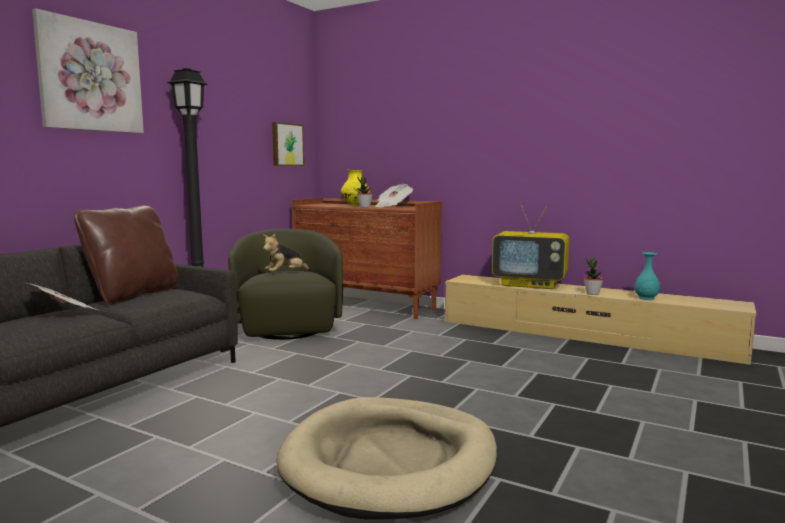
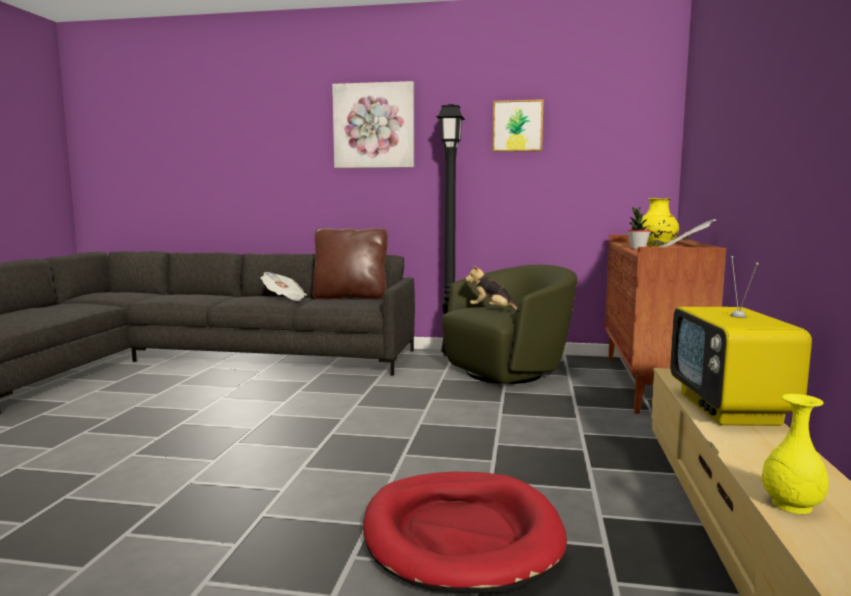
camera: 70 degrees right, 0 degrees up
picture [272,122,304,166] -> picture moved to [492,99,544,152]
beige dog bed [276,397,497,519] -> none
potted plant [584,258,604,295] -> none
turquoise vase [634,252,660,300] -> yellow vase [762,394,829,514]
none -> red dog bed [363,472,567,593]

